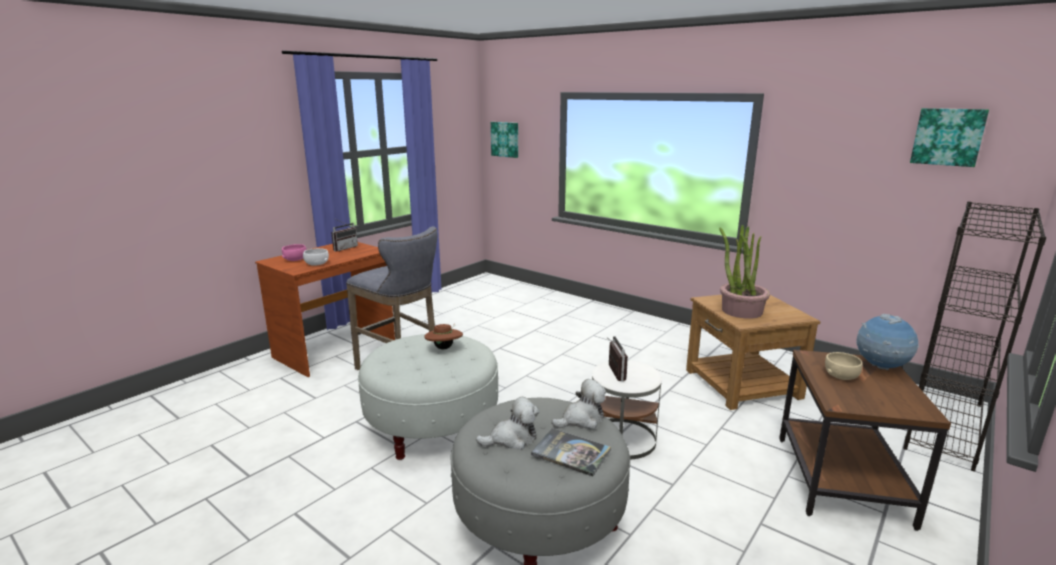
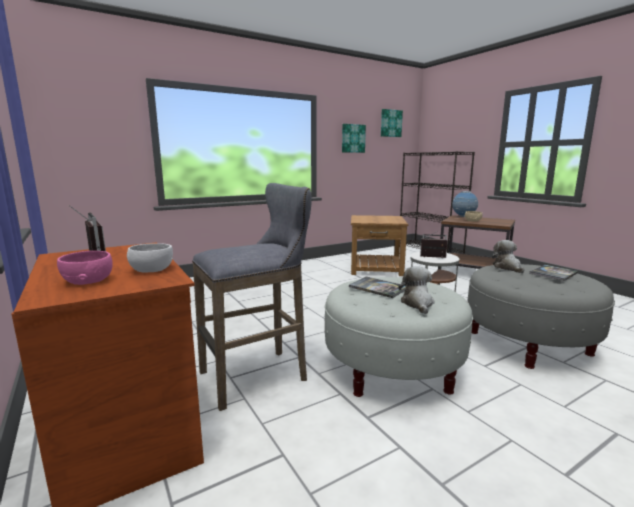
camera: 70 degrees left, 5 degrees down
brown hat [424,323,463,349] -> book [349,276,406,298]
plush toy [476,397,539,450] -> plush toy moved to [399,266,435,314]
picture [491,122,518,158] -> picture moved to [342,124,366,153]
potted plant [719,225,770,319] -> none

